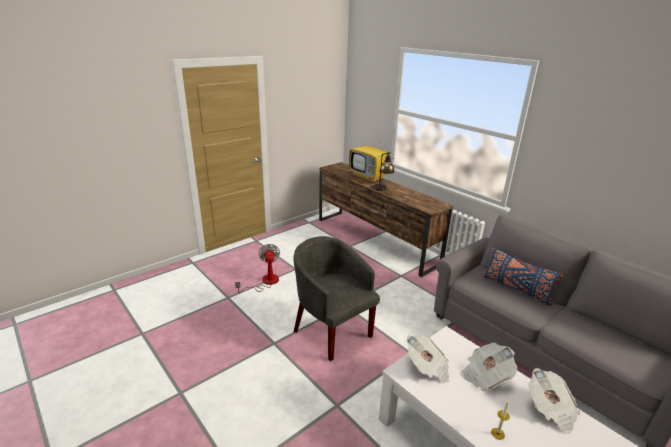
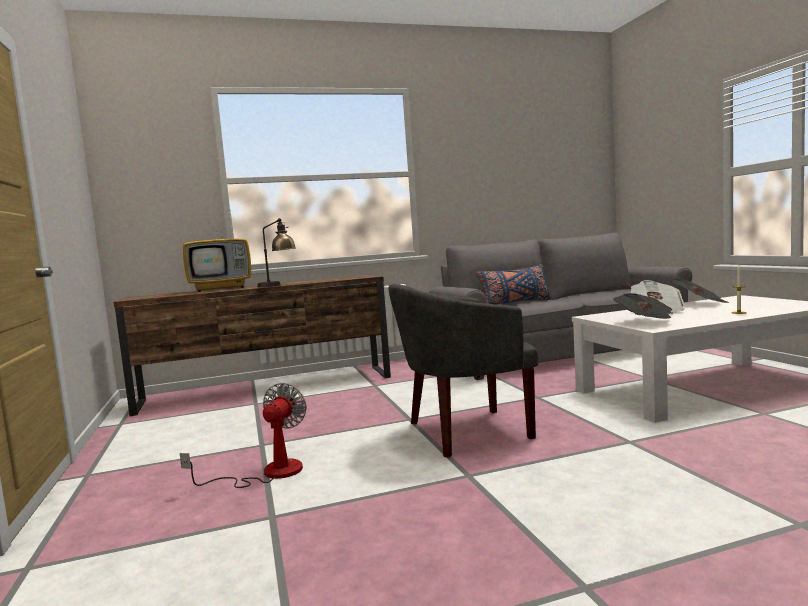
camera: 65 degrees left, 20 degrees down
fan [235,244,280,293] -> fan turned 90 degrees clockwise [180,383,307,488]

